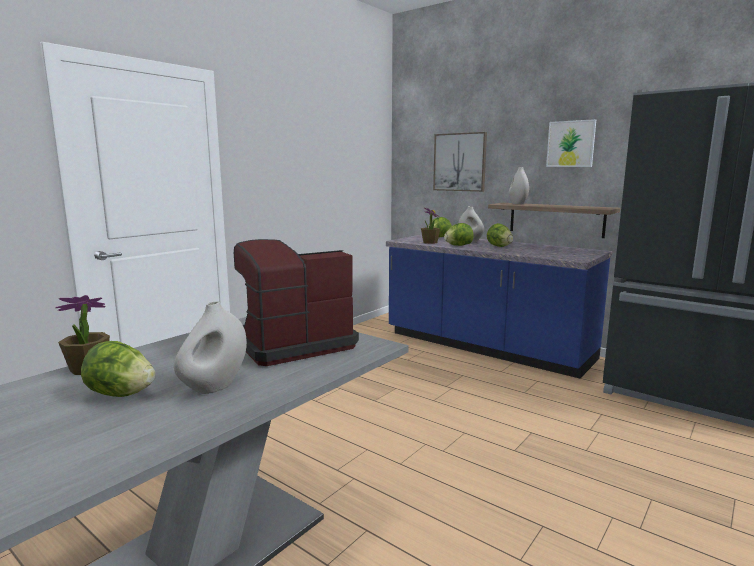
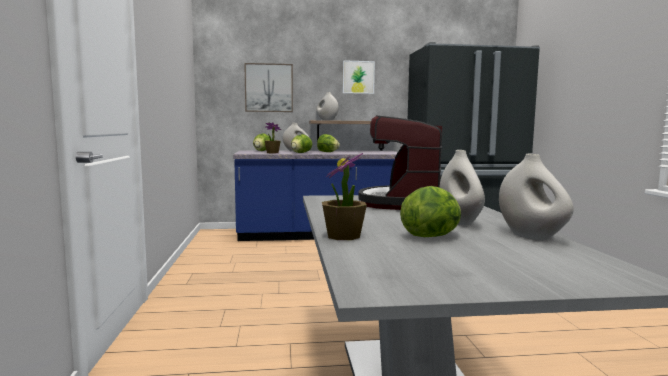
camera: 45 degrees left, 5 degrees down
none -> white vase [499,154,574,240]

